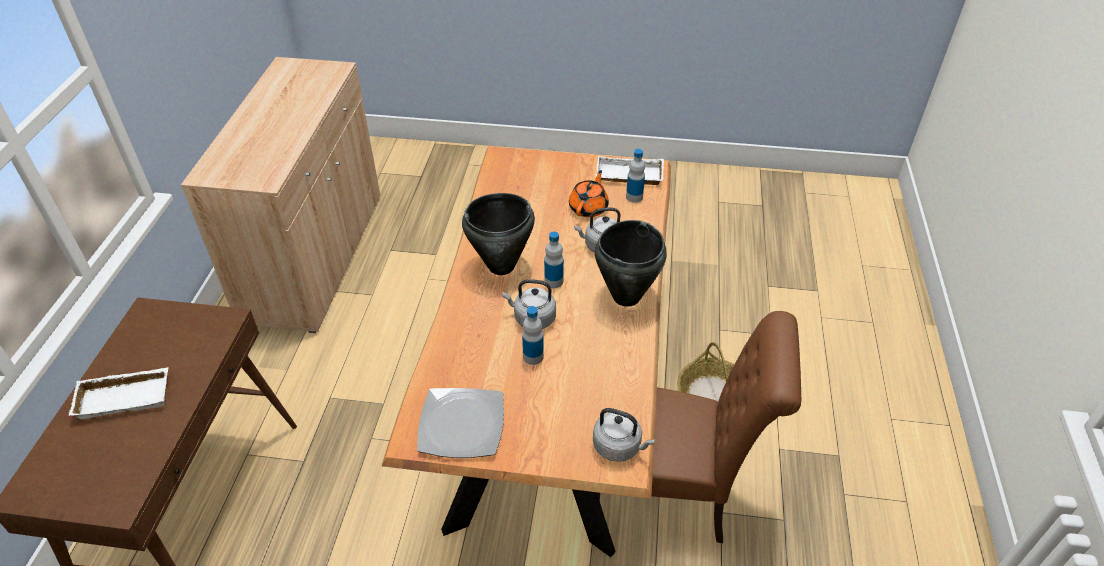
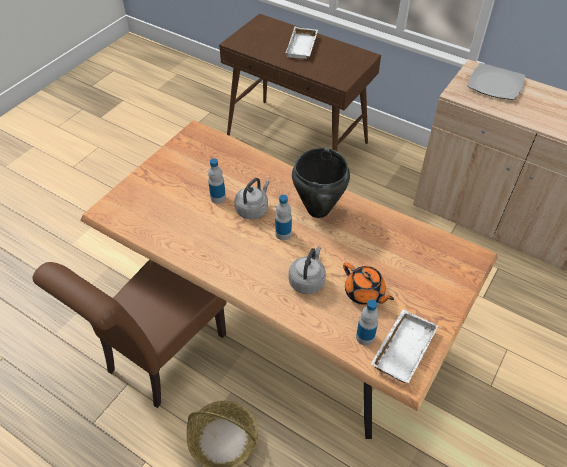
camera: 115 degrees right, 5 degrees up
plate [417,388,504,458] -> plate moved to [468,63,525,100]
grey kettle [593,408,655,462] -> none
black cooking pot [595,220,667,307] -> none

